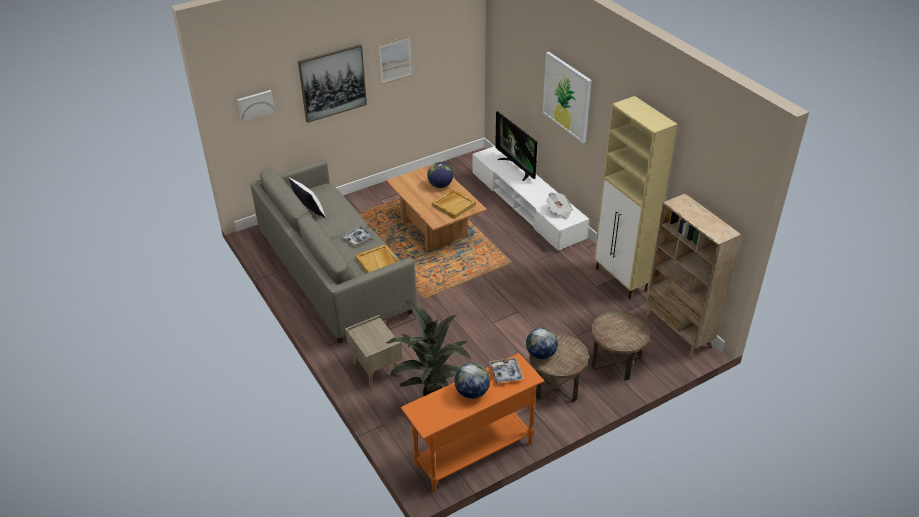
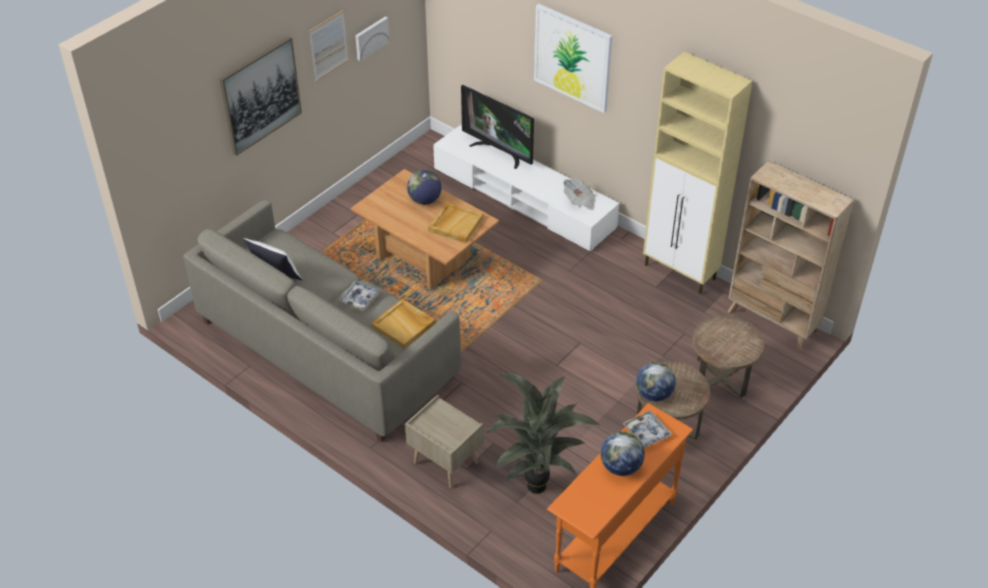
camera: 20 degrees left, 5 degrees up
picture [237,90,275,121] -> picture moved to [355,17,390,61]

